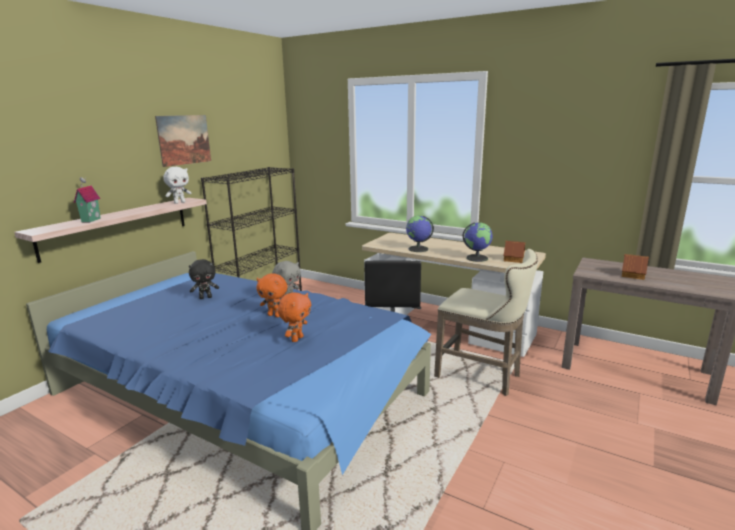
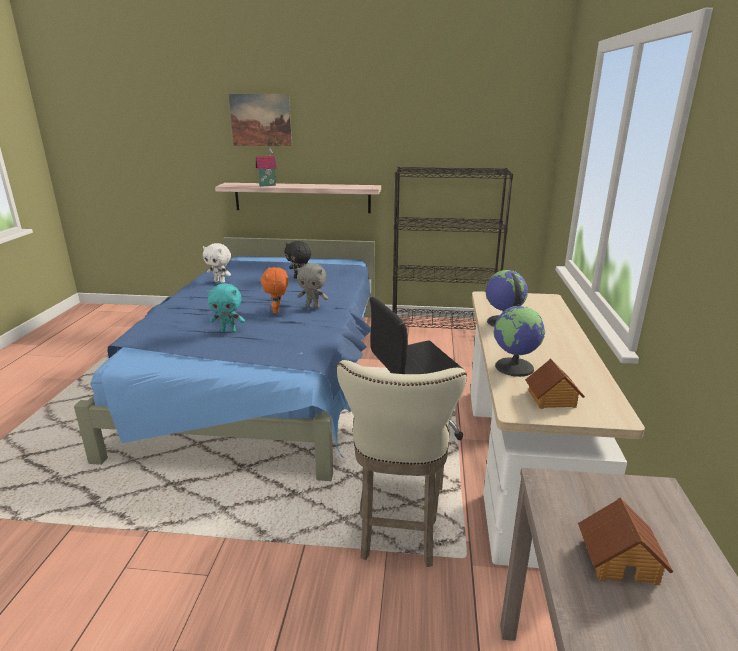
camera: 65 degrees right, 5 degrees up
picture [155,115,211,167] -> picture moved to [229,94,292,146]
white plush toy [163,167,191,204] -> white plush toy moved to [203,243,231,283]
orange plush toy [278,292,311,342] -> turquoise plush toy [207,283,245,333]

